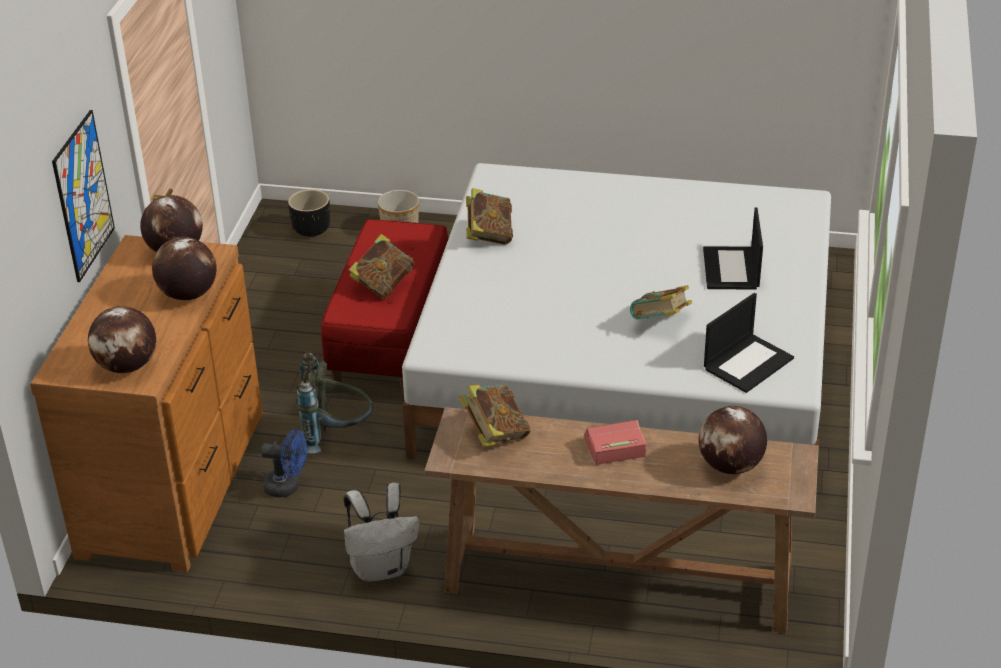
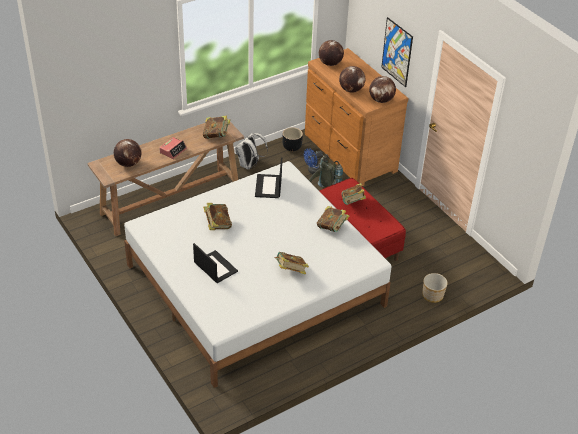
camera: 135 degrees right, 5 degrees up
black planter [288,189,330,237] -> black planter moved to [282,127,303,151]
laptop [704,293,794,393] -> laptop moved to [255,157,282,198]
none -> book [274,252,309,274]

